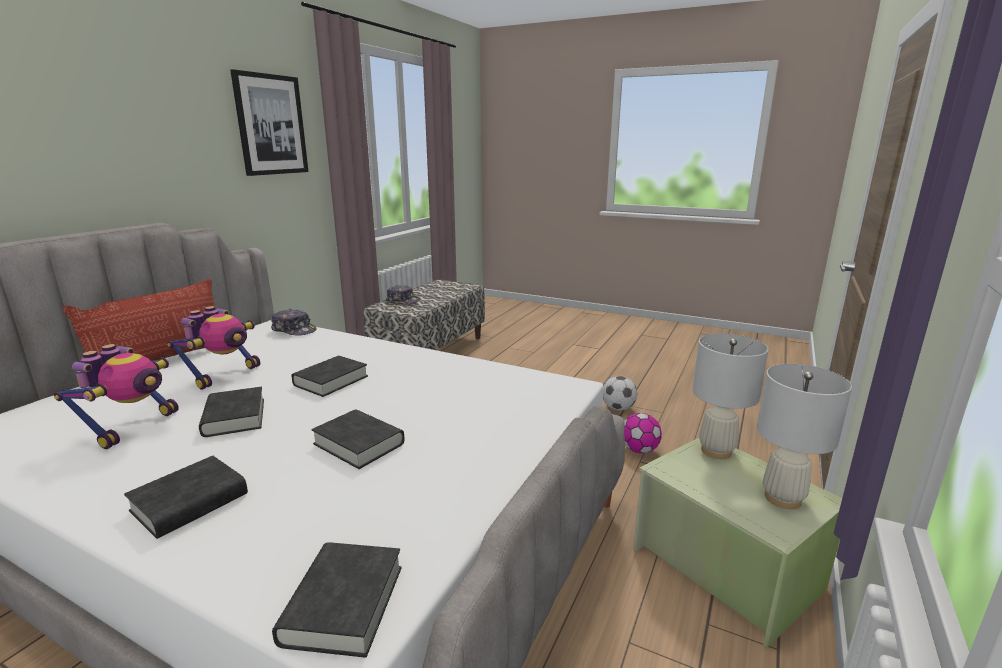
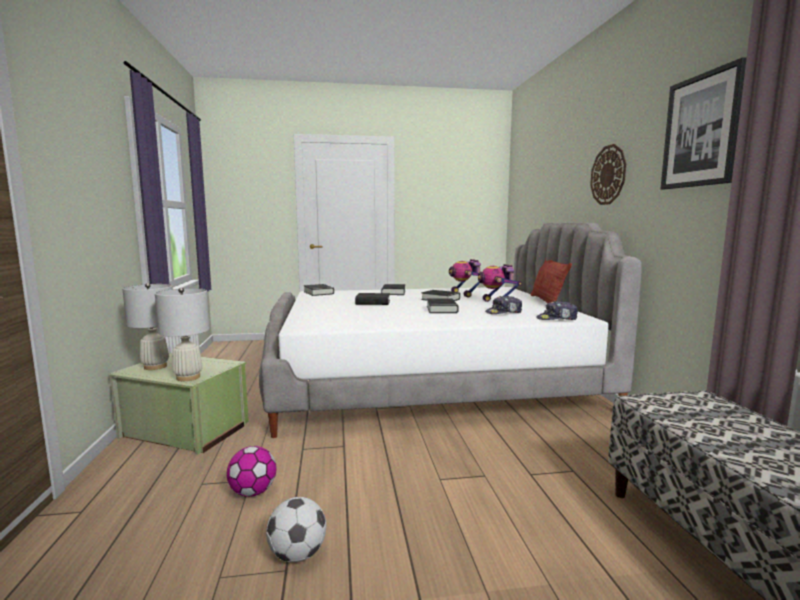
camera: 145 degrees right, 10 degrees down
cap [386,285,421,303] -> cap moved to [485,296,522,314]
none -> wall clock [590,144,626,205]

